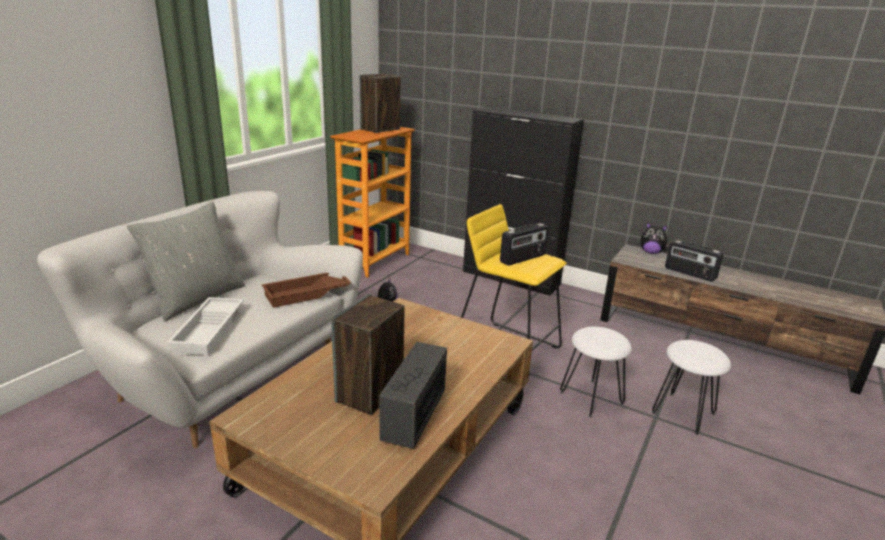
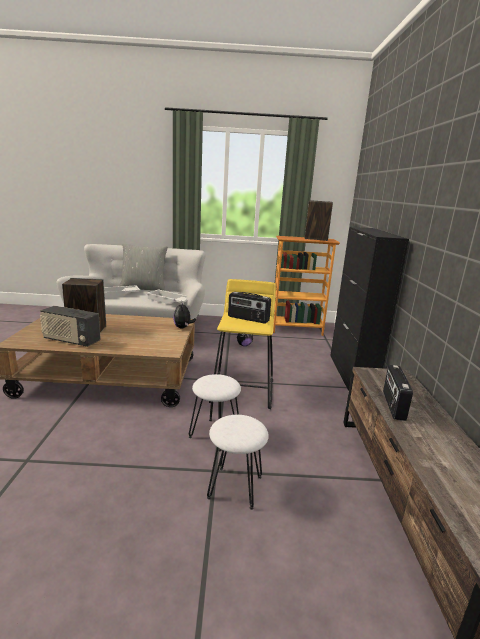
camera: 60 degrees right, 5 degrees down
brown tray [262,273,351,308] -> white tray [146,289,188,304]
radio [379,342,447,449] -> radio turned 150 degrees counterclockwise [40,306,101,347]
plush toy [640,222,669,254] -> plush toy moved to [173,303,196,329]

